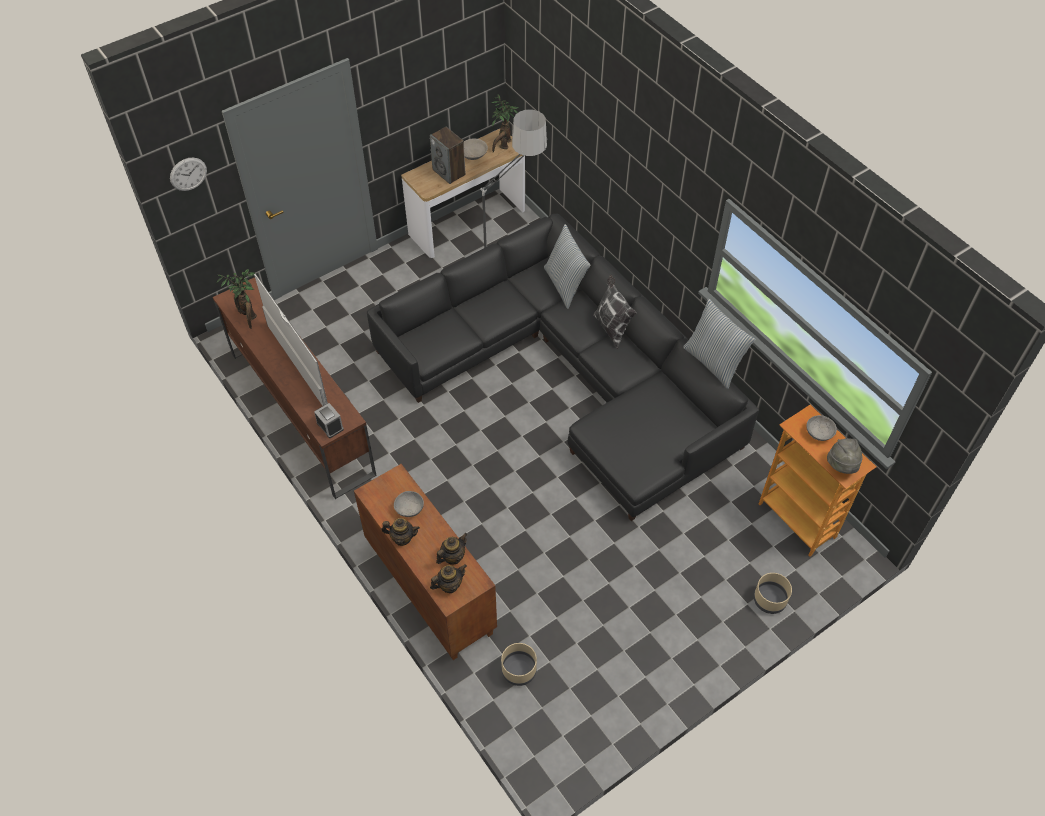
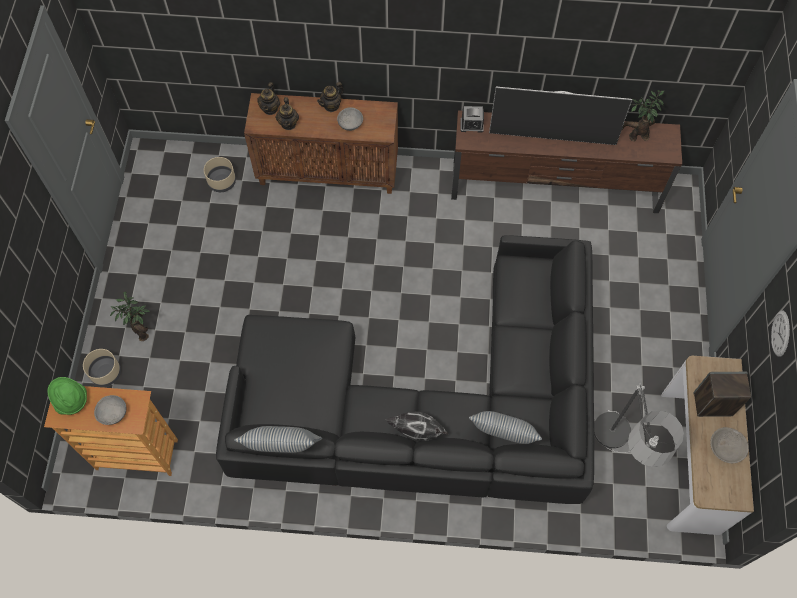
camera: 130 degrees right, 10 degrees up
wall clock [170,158,207,191] -> wall clock moved to [771,310,790,357]
potted plant [491,94,518,152] -> potted plant moved to [110,292,150,341]
grey hat [827,438,863,474] -> green hat [47,377,87,415]

